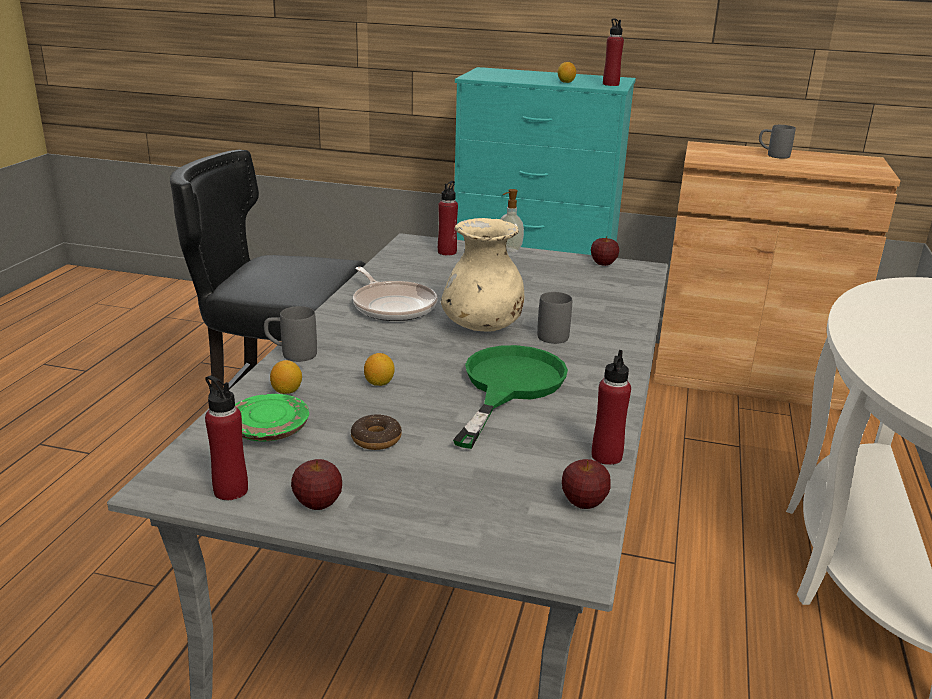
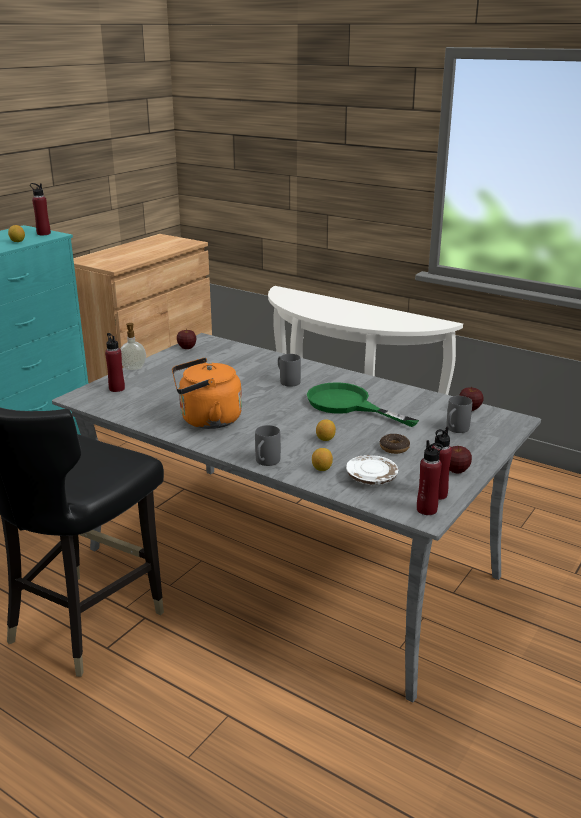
camera: 70 degrees left, 0 degrees up
green plate [235,394,309,441] -> white plate [346,455,398,485]
frying pan [353,267,438,321] -> orange kettle [172,358,242,429]
beige vase [441,218,524,332] -> none
red bottle [592,350,631,465] -> red bottle moved to [417,440,443,515]
grey mug [759,125,796,159] -> grey mug moved to [446,396,472,433]

